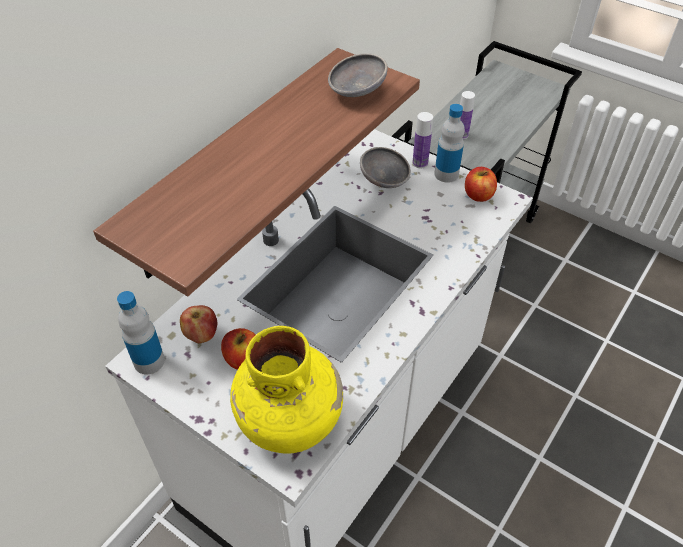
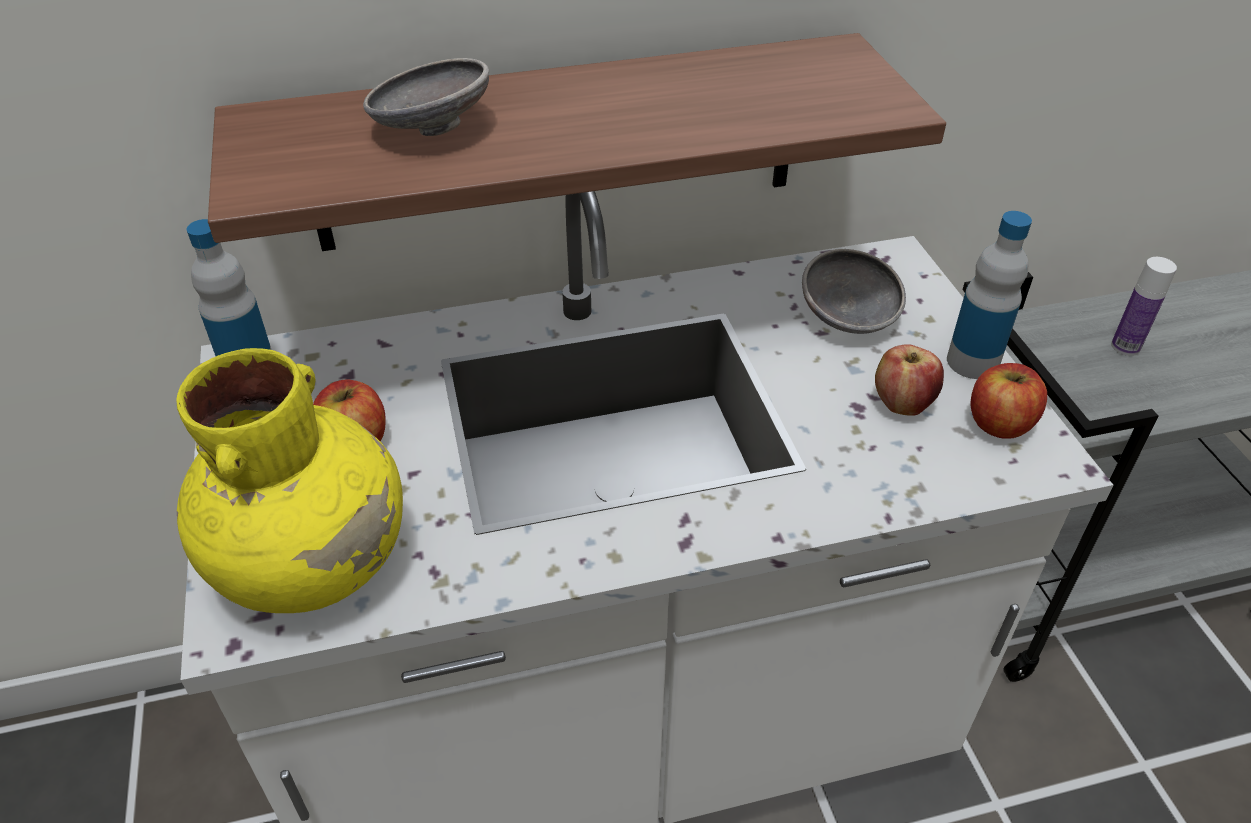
camera: 40 degrees right, 5 degrees down
apple [180,305,217,343] -> apple moved to [875,344,944,416]
grey bowl [328,53,388,97] -> grey bowl moved to [363,58,489,136]
bottle [412,112,433,168] -> none

